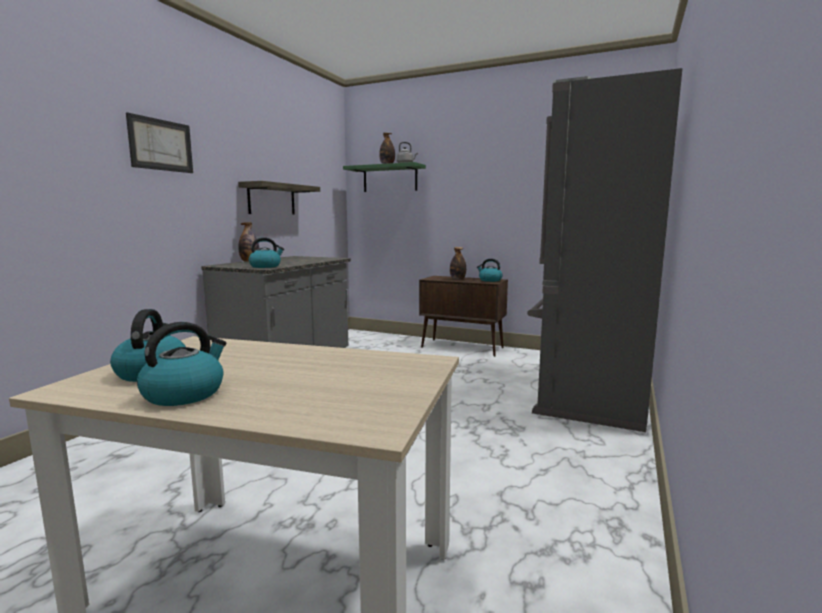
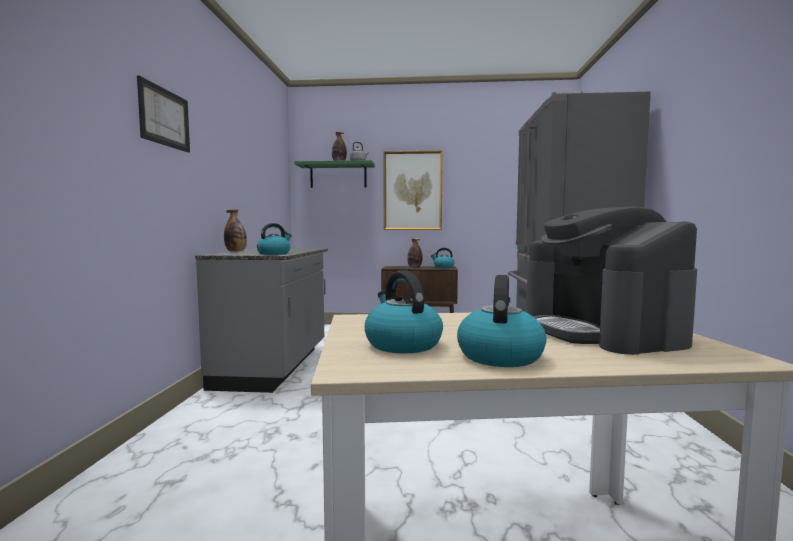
camera: 20 degrees left, 5 degrees down
shelf [238,181,320,215] -> none
none -> picture [383,150,443,230]
none -> coffee machine [526,206,697,355]

